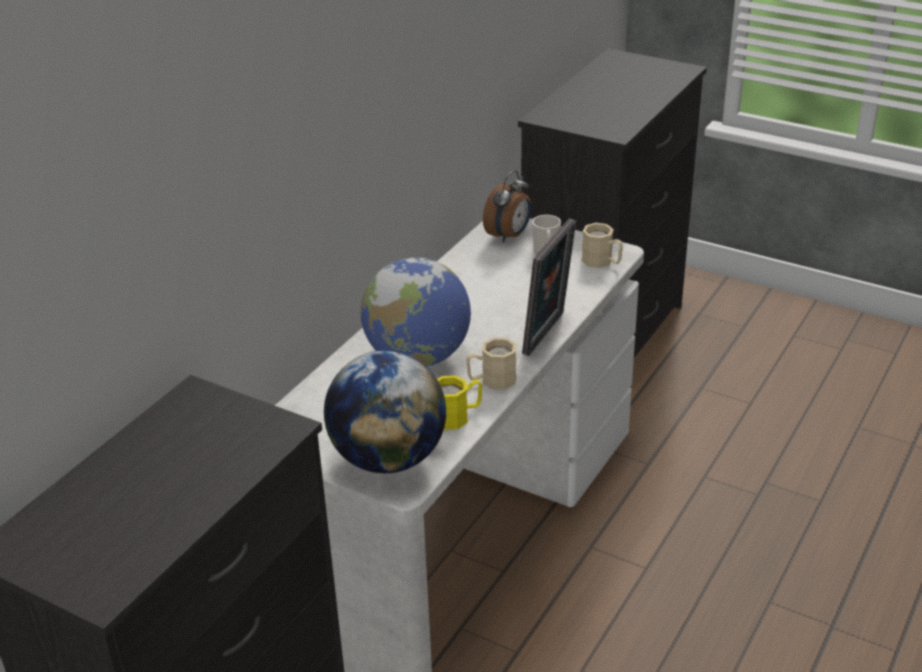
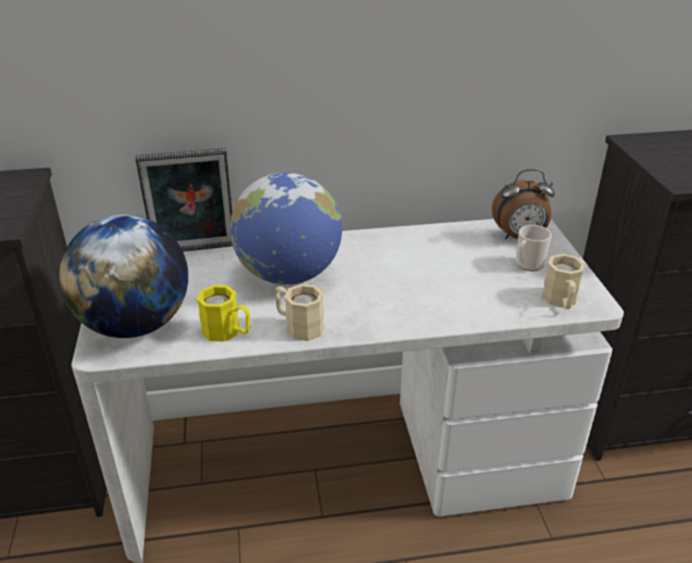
camera: 50 degrees right, 0 degrees up
picture frame [522,218,576,356] -> picture frame moved to [135,148,233,252]

